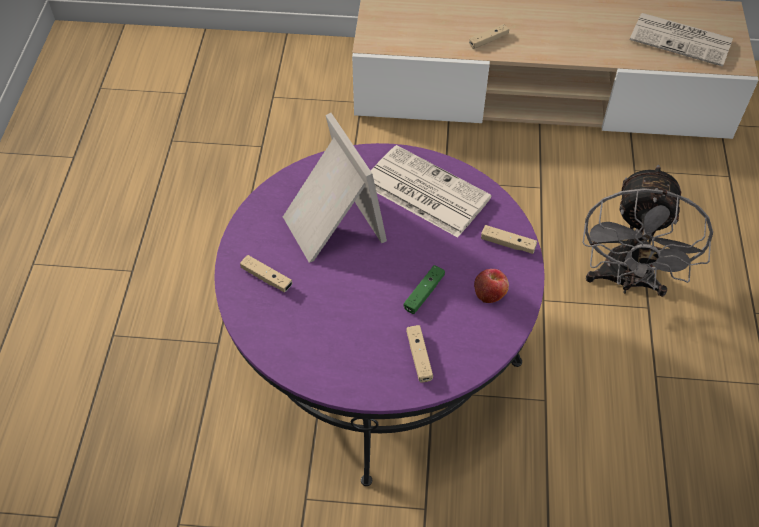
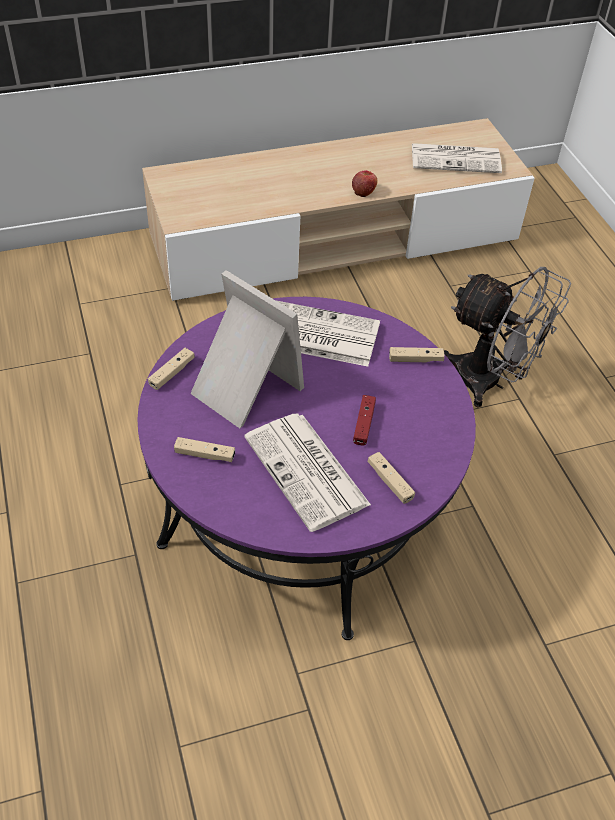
camera: 25 degrees left, 5 degrees down
green game controller [404,265,445,314] -> red game controller [353,395,376,446]
beige game controller [469,24,509,49] -> beige game controller moved to [148,348,195,390]
apple [474,269,509,303] -> apple moved to [352,170,377,197]
grey fan [582,165,713,297] -> grey fan turned 45 degrees counterclockwise [444,267,571,408]
none -> newspaper [244,413,371,532]

